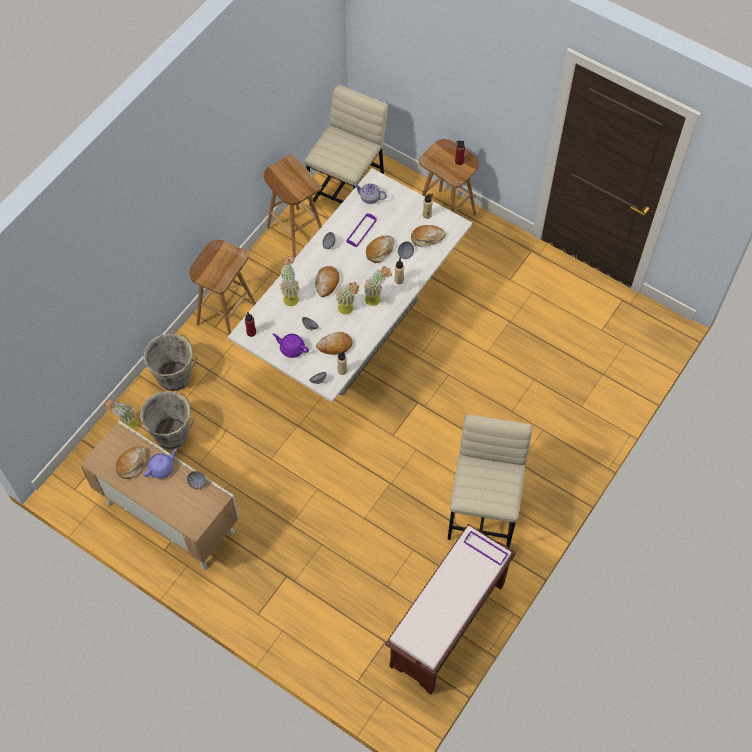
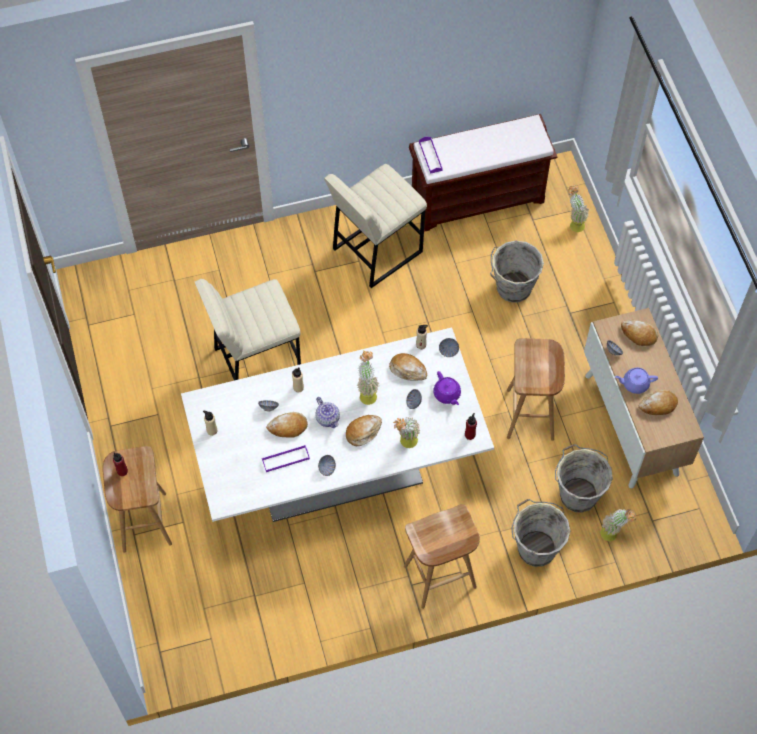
camera: 140 degrees left, 0 degrees up
brown stool [264,155,322,258] -> brown stool moved to [507,338,565,441]
beige chair [305,85,388,206] -> beige chair moved to [195,279,301,380]
teapot [354,183,387,204] -> teapot moved to [315,397,340,428]
potted plant [364,267,392,306] -> potted plant moved to [568,186,589,232]
bread [411,225,446,247] -> bread moved to [621,320,658,346]
none -> grey bucket [490,241,544,303]

